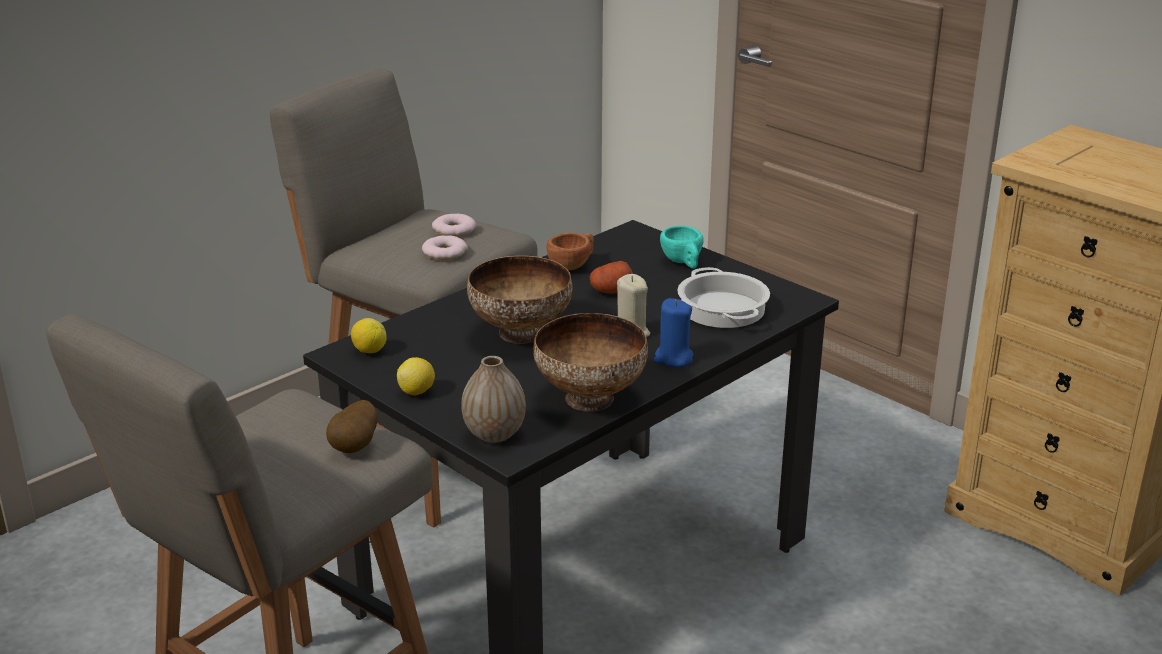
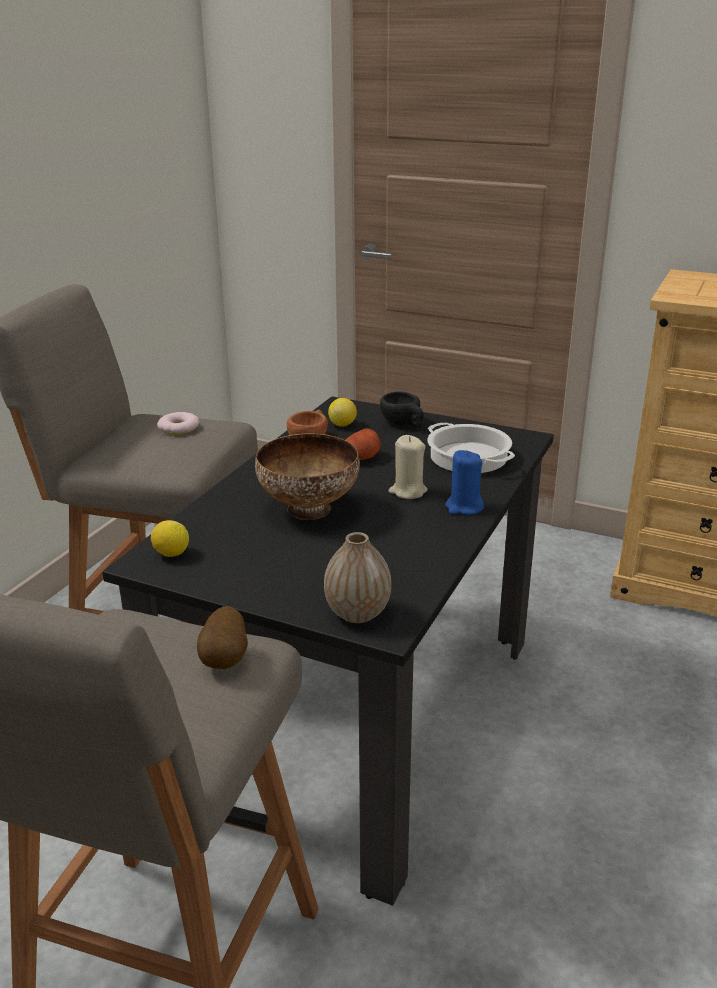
camera: 20 degrees left, 0 degrees up
lemon [397,357,435,395] -> lemon moved to [328,398,357,427]
donut [422,235,468,260] -> none
bowl [533,313,648,412] -> none
turquoise cup [660,226,704,269] -> black cup [380,392,424,427]

